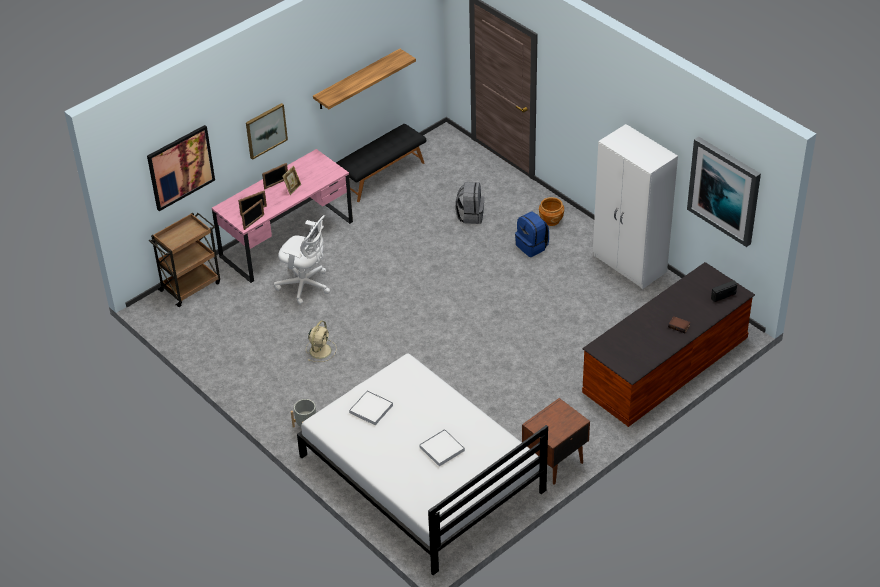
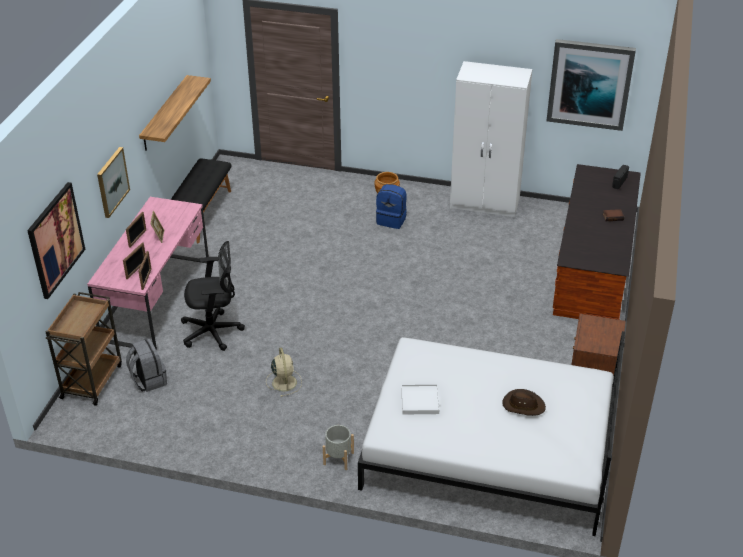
camera: 35 degrees left, 5 degrees down
white office chair [274,215,330,305] -> black office chair [181,241,245,351]
white tray [419,429,465,467] -> brown hat [502,389,546,416]
grey backpack [455,182,484,224] -> grey backpack moved to [126,338,167,392]

